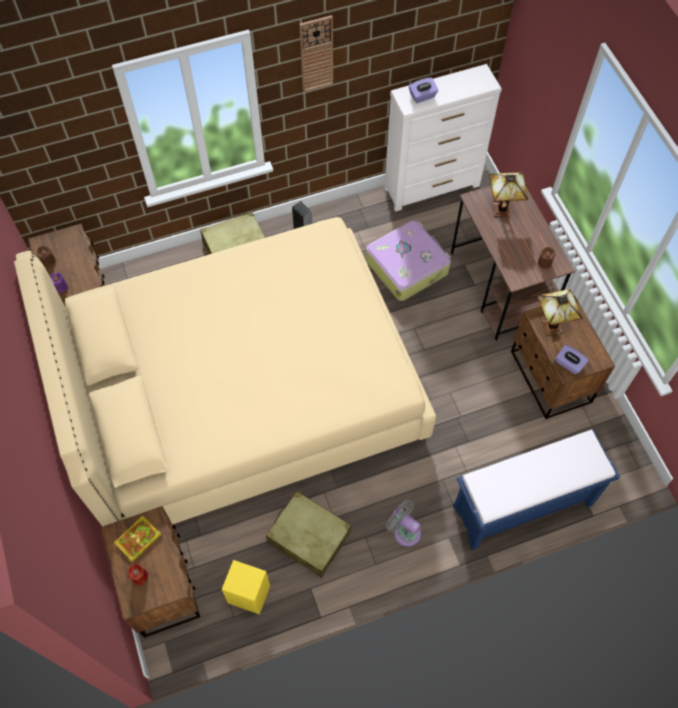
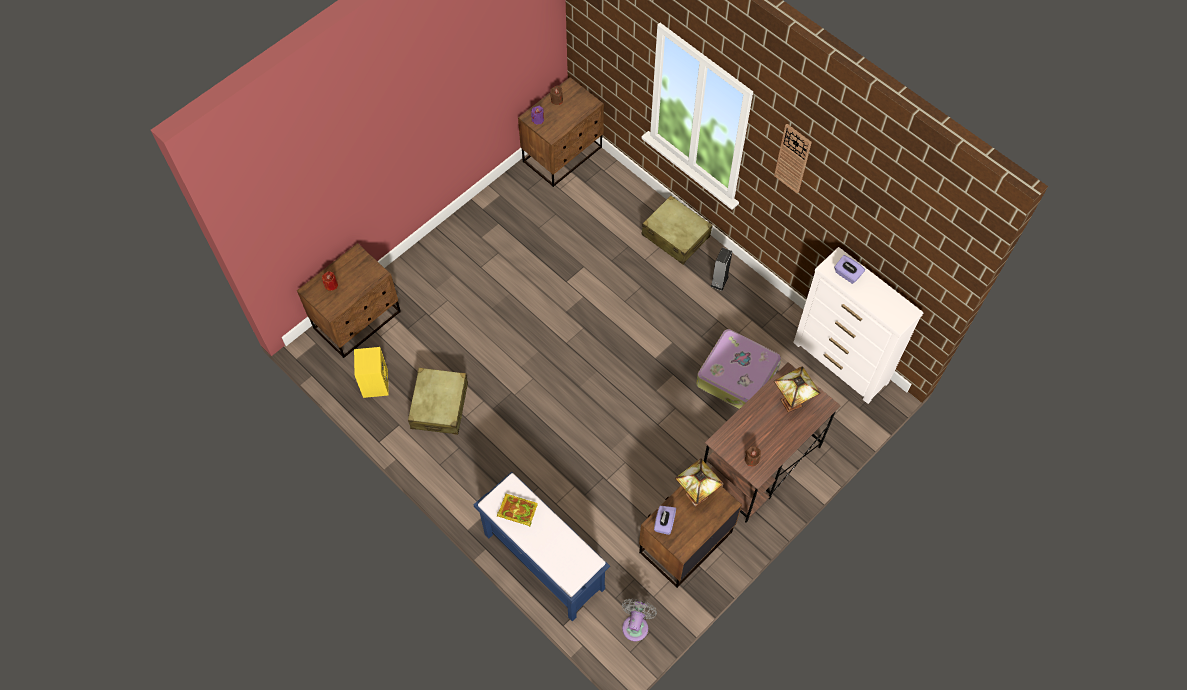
camera: 65 degrees right, 0 degrees up
beige bed [14,217,436,527] -> none
book [114,516,162,563] -> book moved to [497,494,538,527]
grey fan [386,500,421,546] -> grey fan moved to [622,599,657,641]

